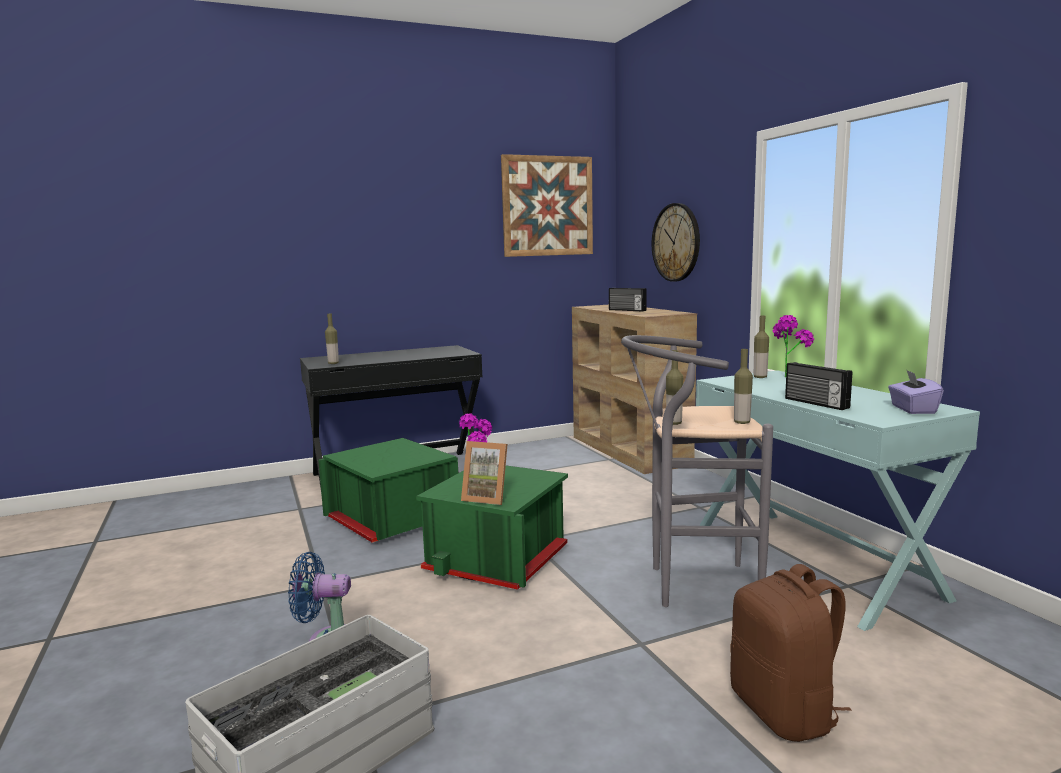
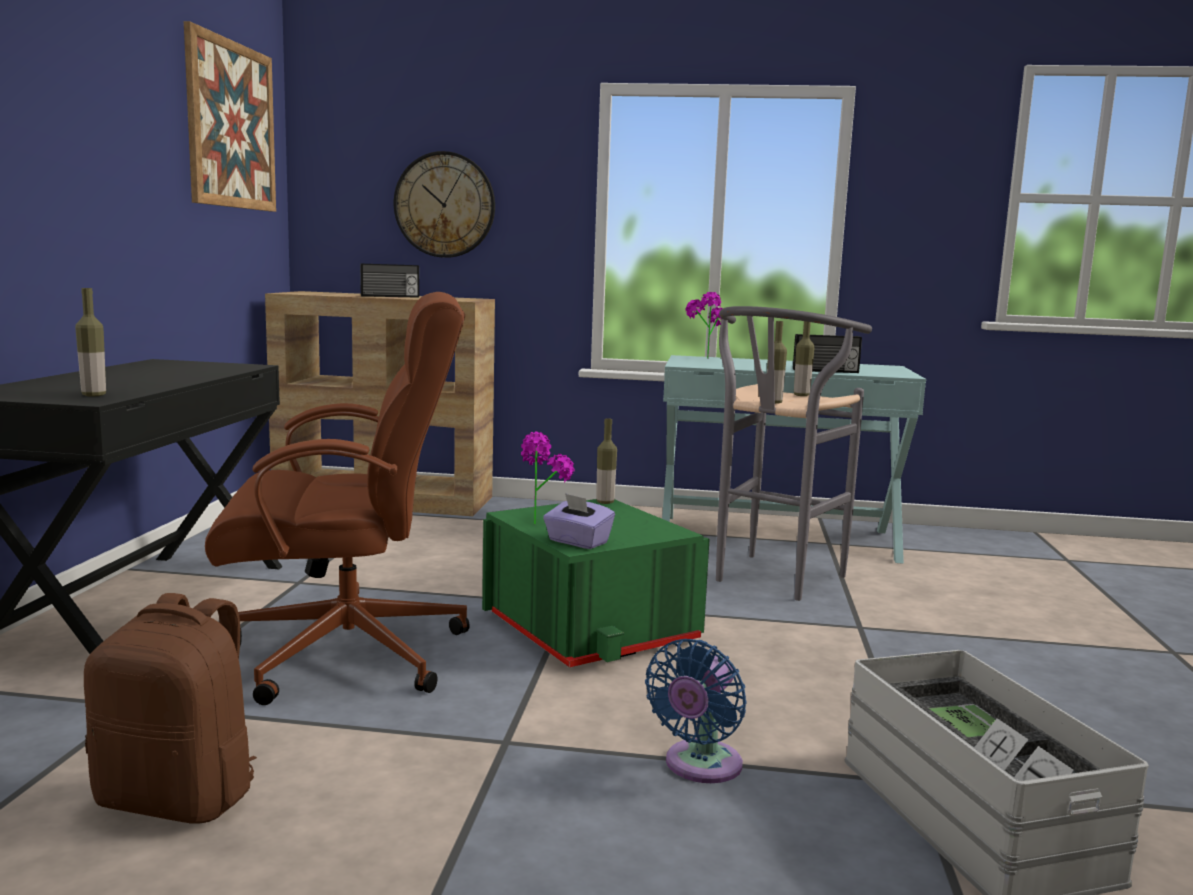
camera: 60 degrees left, 0 degrees up
green storage box [318,438,458,543] -> brown office chair [205,292,470,705]
picture frame [461,441,508,505] -> none
brown backpack [730,564,851,742] -> brown backpack moved to [84,593,257,824]
bottle [754,315,769,378] -> bottle moved to [596,418,617,504]
purple tissue box [888,369,944,414] -> purple tissue box moved to [543,493,615,549]

